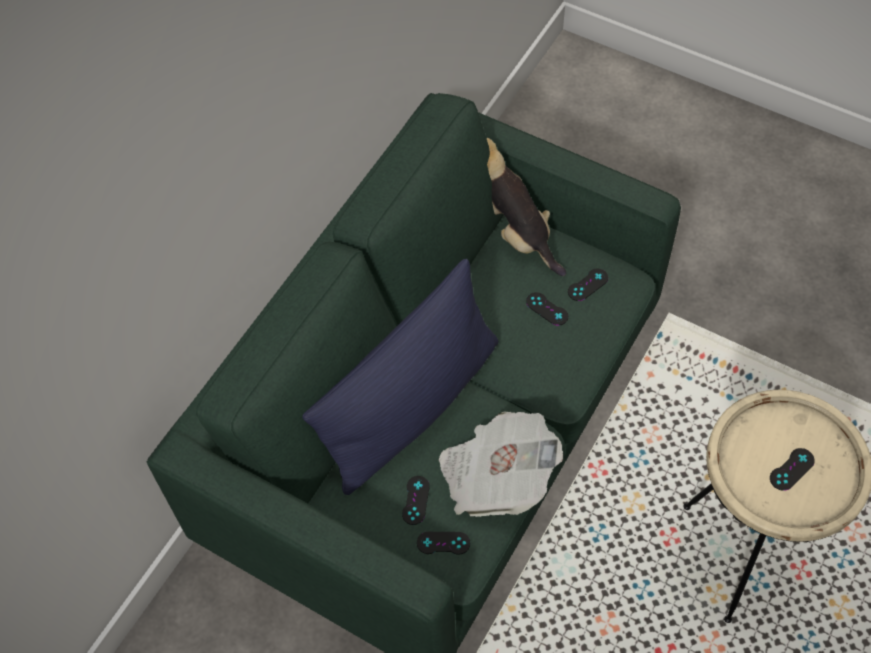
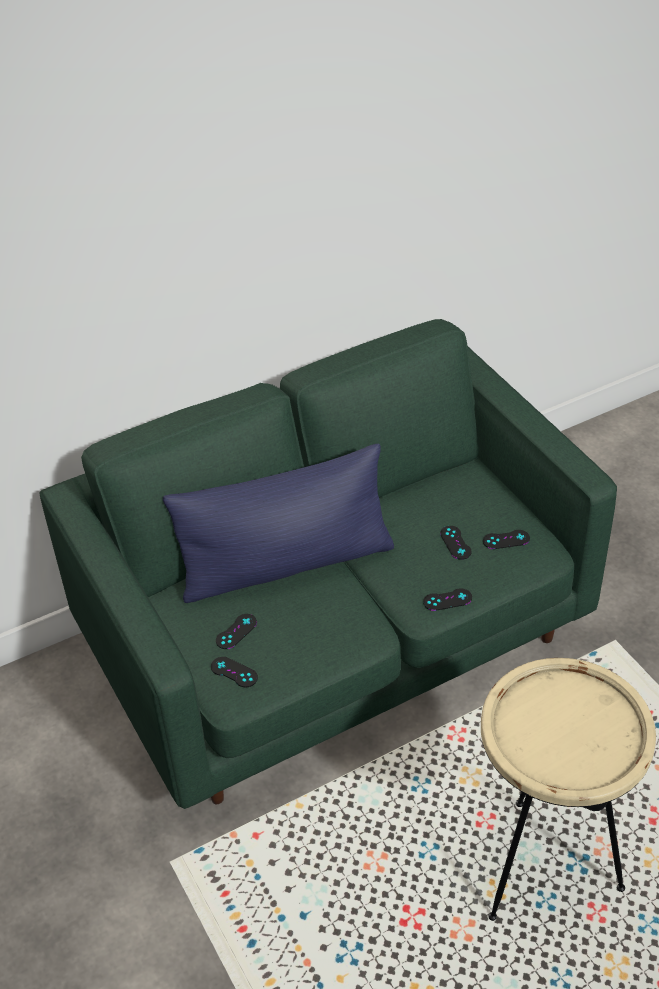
camera: 30 degrees right, 15 degrees down
newspaper [439,411,563,517] -> none
plush toy [487,138,566,276] -> none
black game controller [770,448,815,491] -> black game controller moved to [423,588,472,611]

